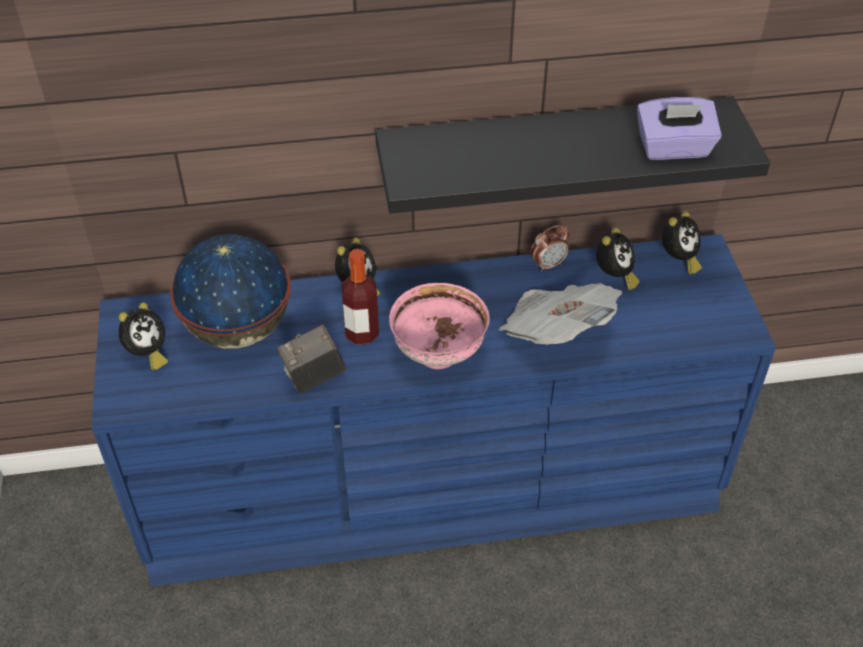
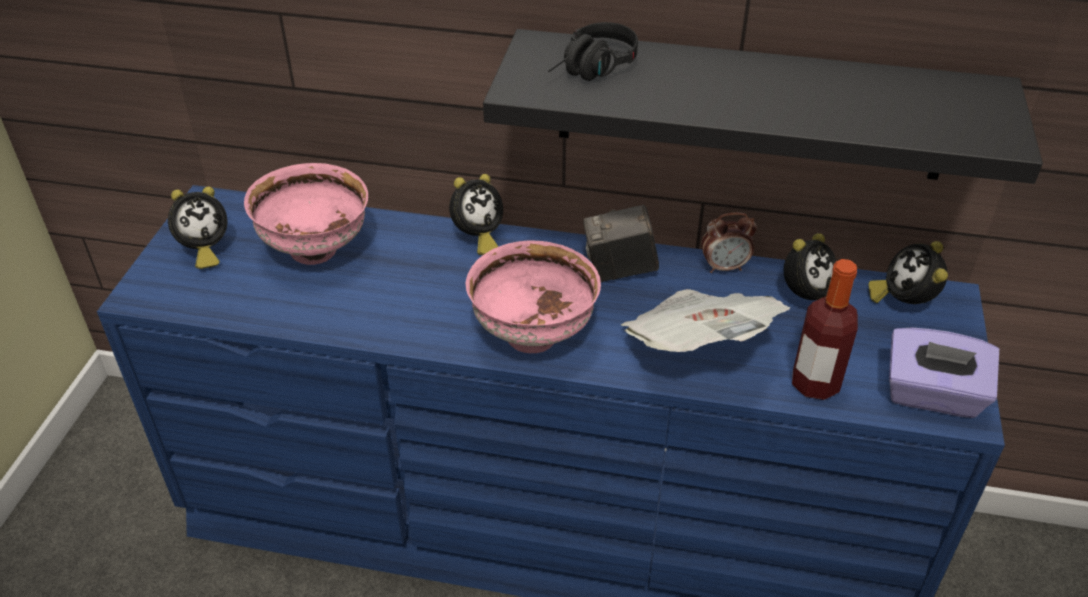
camera: 20 degrees right, 5 degrees down
globe [170,234,291,349] -> pink bowl [244,163,368,265]
camera [277,325,346,393] -> camera moved to [583,204,659,282]
bottle [341,249,379,345] -> bottle moved to [792,259,858,400]
purple tissue box [637,97,722,160] -> purple tissue box moved to [889,327,999,418]
alarm clock [662,211,702,274] -> alarm clock turned 120 degrees clockwise [869,241,948,304]
none -> black headphones [548,22,638,81]

